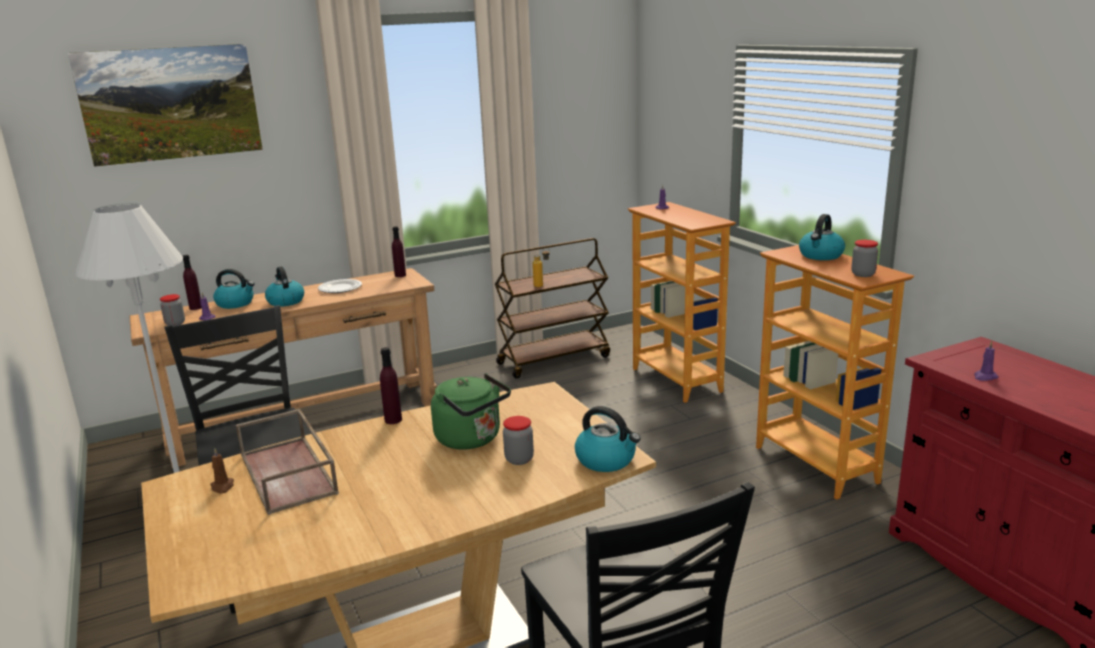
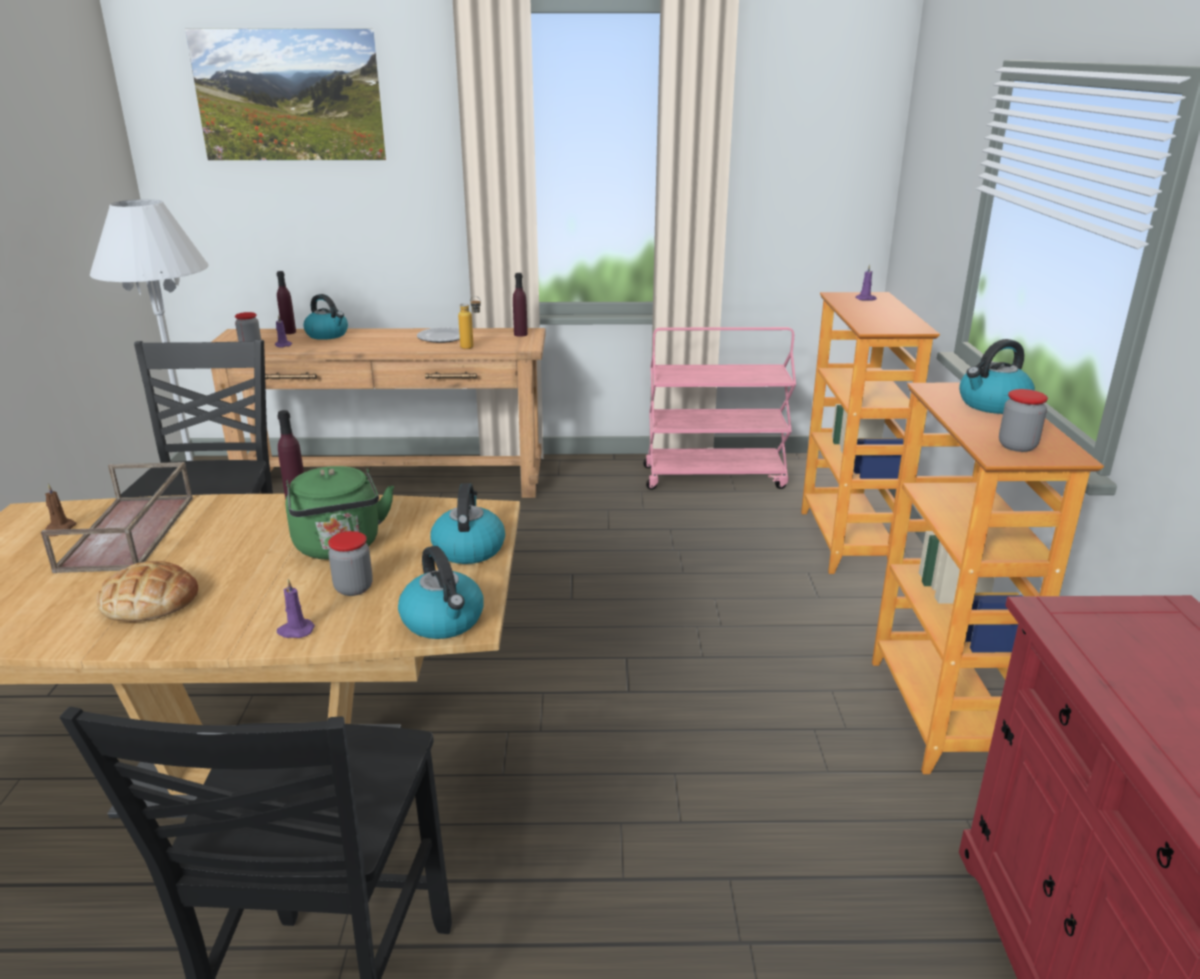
camera: 25 degrees right, 5 degrees up
kettle [265,266,304,307] -> kettle moved to [431,483,505,564]
brown cart [495,238,610,379] -> pink cart [643,327,796,490]
bottle [533,248,550,288] -> bottle moved to [458,296,481,349]
purple candle [974,341,999,381] -> purple candle moved to [277,579,315,638]
none -> bread [97,561,198,622]

